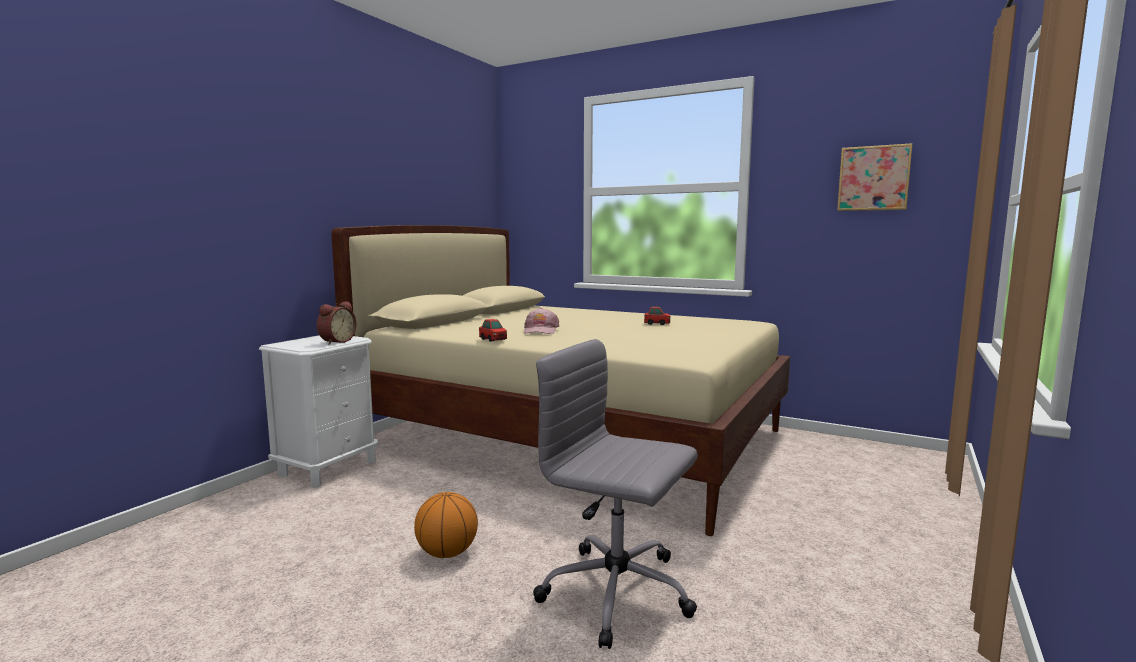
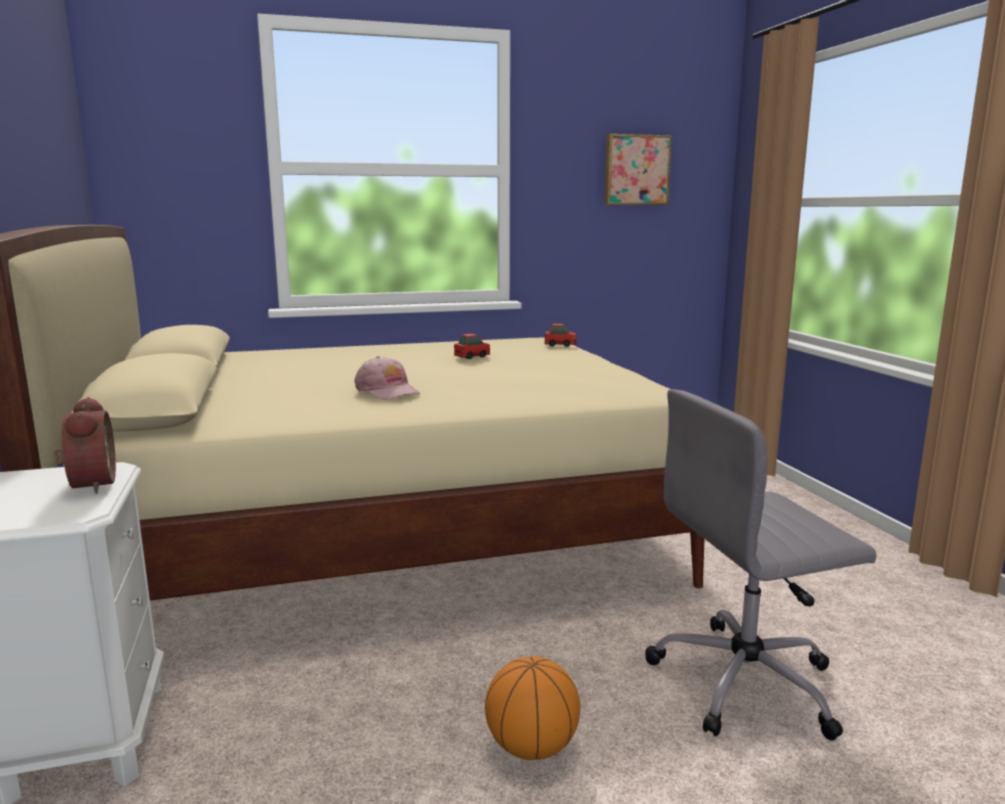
camera: 45 degrees left, 5 degrees up
toy car [479,319,507,342] -> toy car moved to [545,324,577,347]

